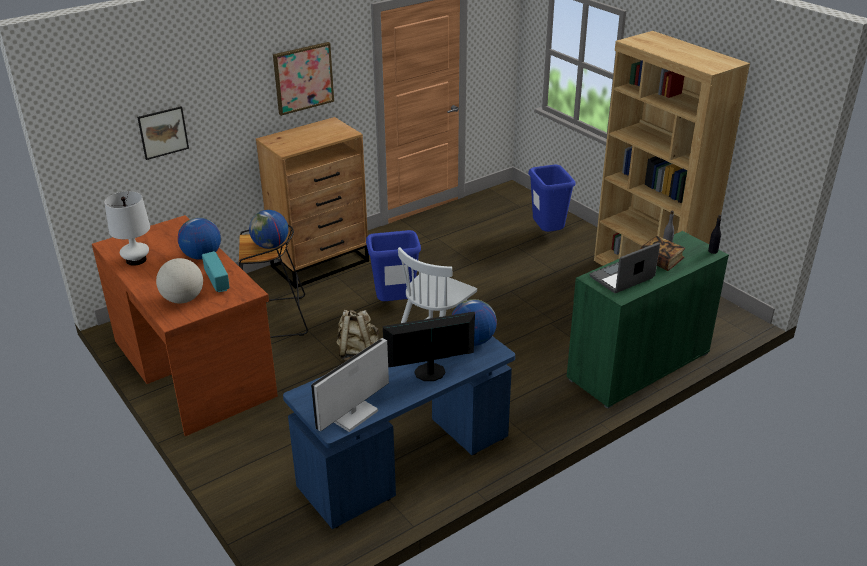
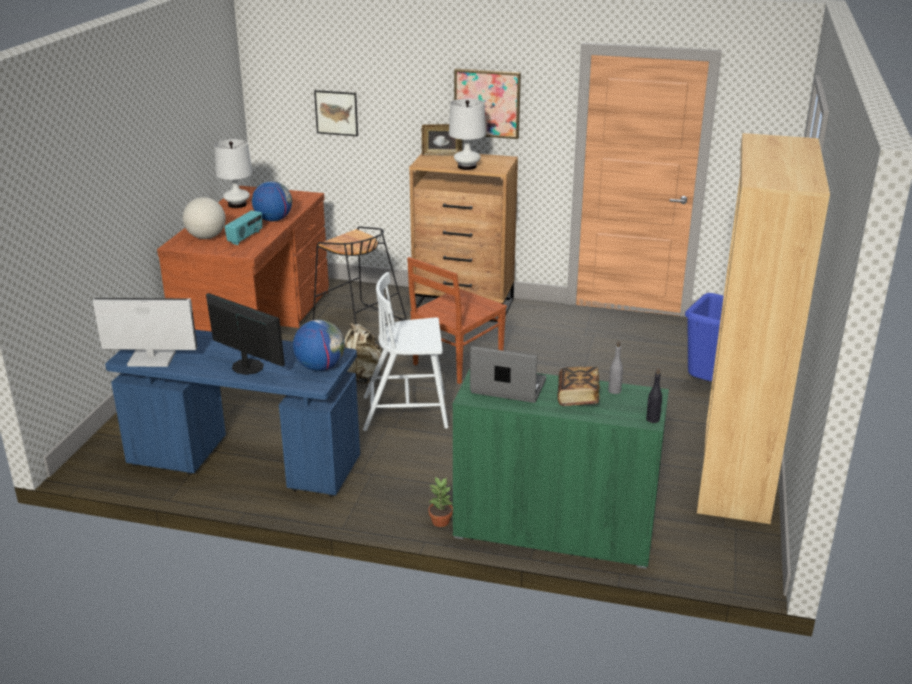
camera: 50 degrees right, 5 degrees down
globe [249,210,288,249] -> none
blue trash can [366,230,421,301] -> brown chair [407,257,507,384]
none -> picture frame [422,124,462,156]
none -> potted plant [428,477,453,527]
none -> white table lamp [449,99,486,170]

